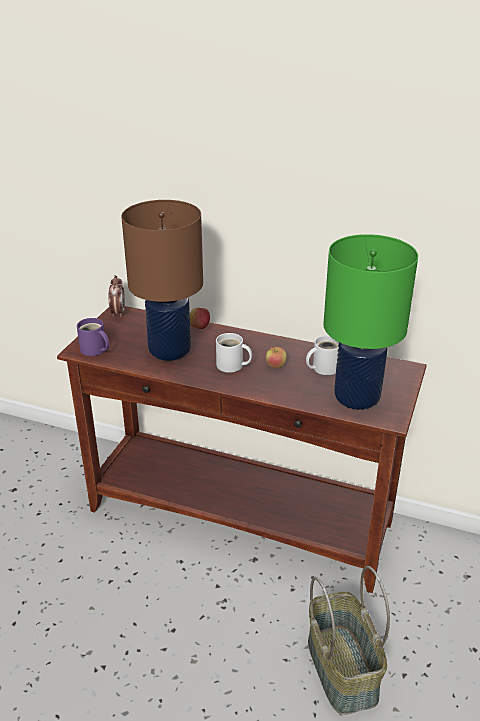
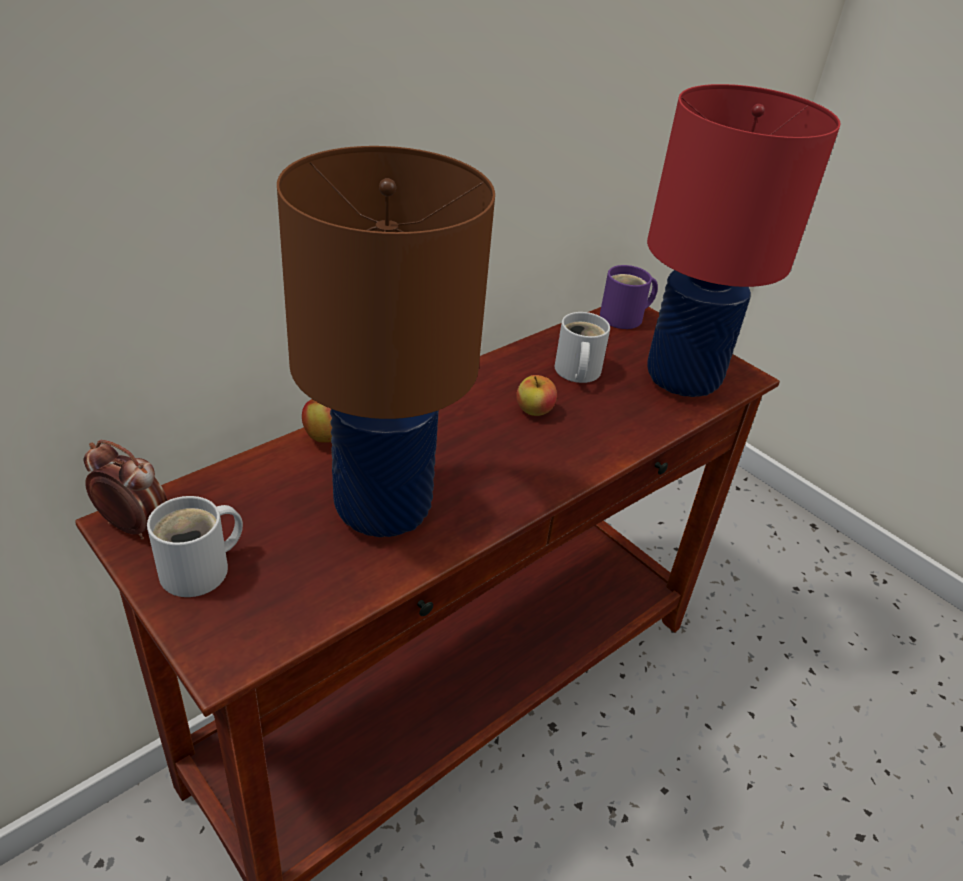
camera: 65 degrees left, 5 degrees up
purple mug [77,318,109,356] -> purple mug moved to [600,265,658,329]
white mug [216,333,252,373] -> white mug moved to [147,496,243,597]
basket [308,566,390,715] -> none
green table lamp [323,234,418,410] -> red table lamp [647,84,841,397]

